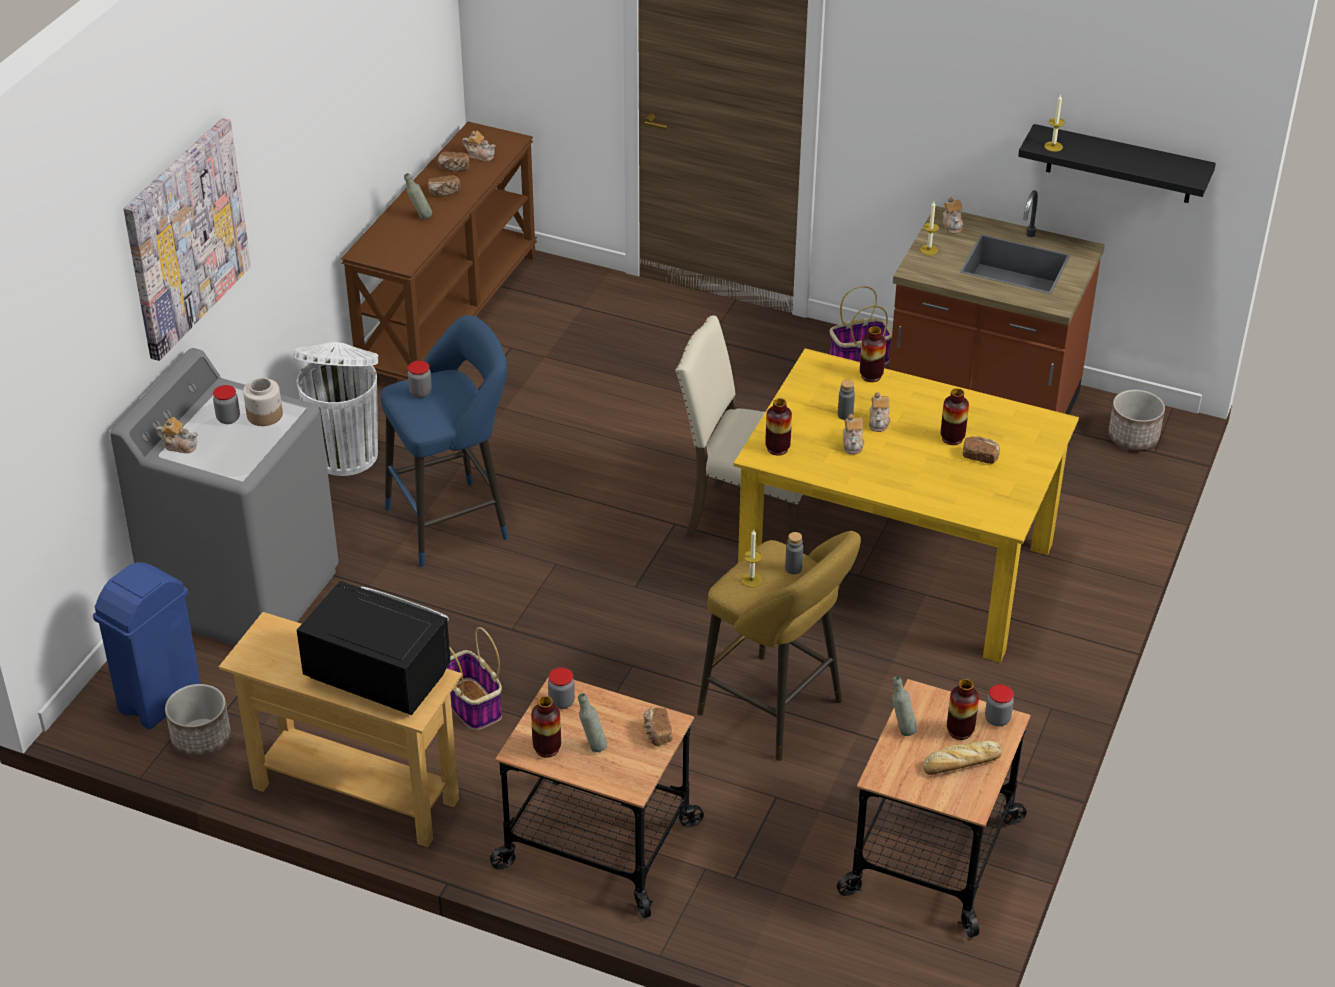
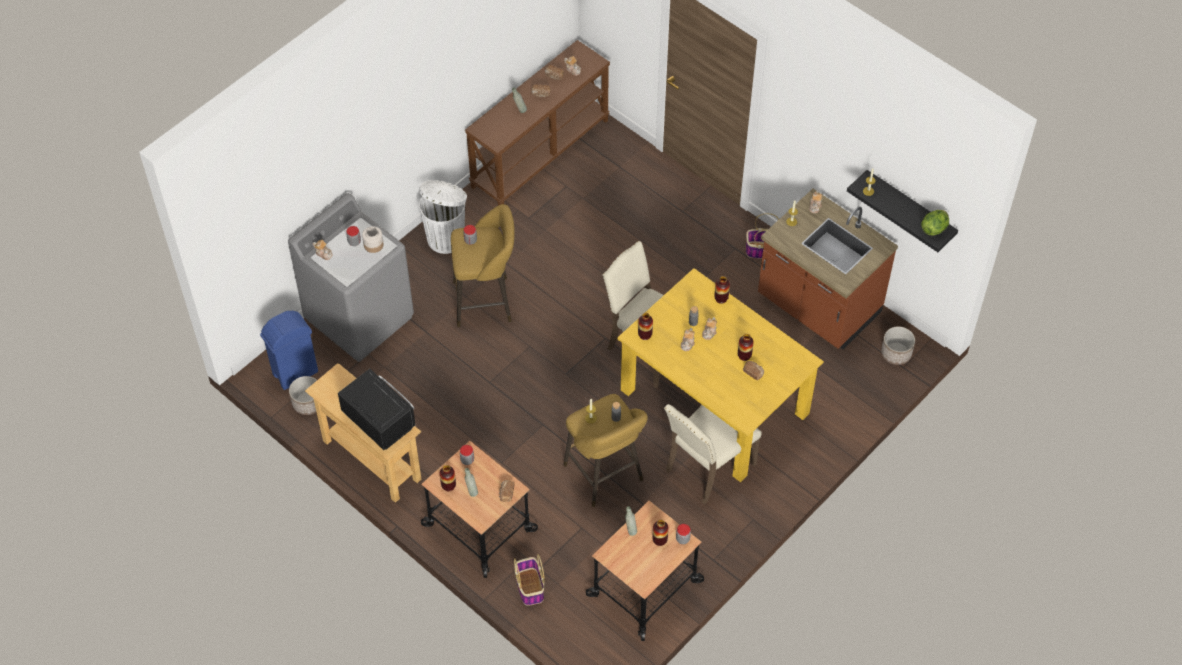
camera: 20 degrees right, 15 degrees up
picture [123,118,251,361] -> none
blue stool [381,315,509,567] -> yellow stool [451,204,515,327]
basket [447,627,502,730] -> basket moved to [514,554,545,606]
bread [923,740,1002,775] -> none
none -> beige chair [664,404,762,504]
none -> lettuce [921,210,949,236]

